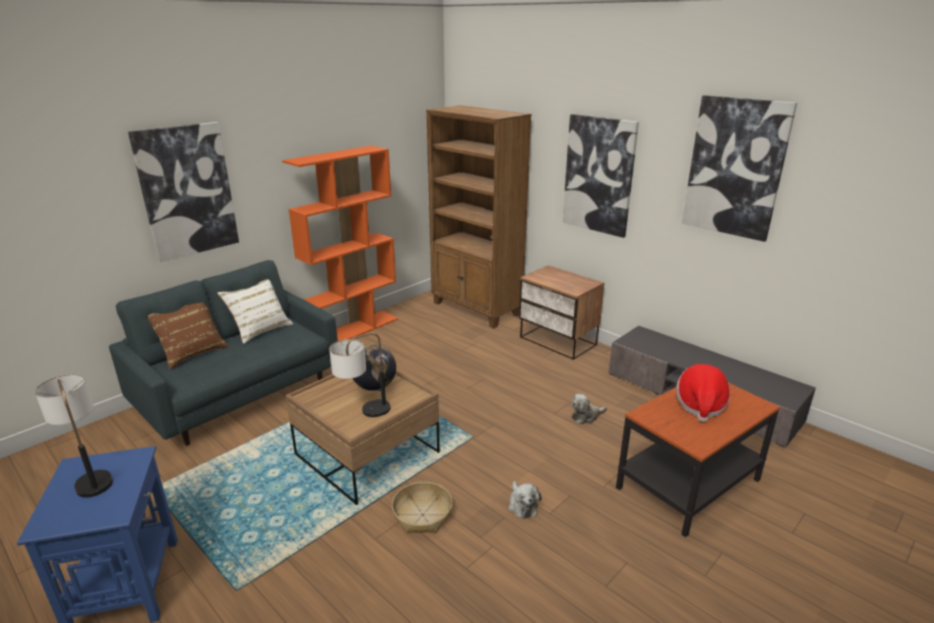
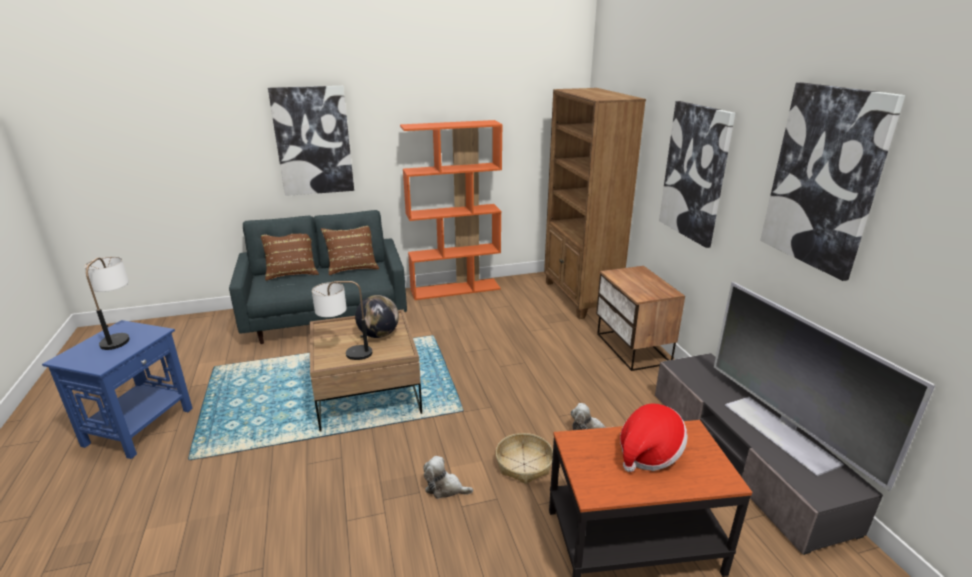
camera: 30 degrees right, 0 degrees up
white pillow [218,279,293,344] -> brown pillow [321,226,379,275]
basket [392,482,453,533] -> basket moved to [496,433,553,484]
plush toy [508,481,542,519] -> plush toy turned 90 degrees clockwise [423,456,473,499]
none -> television [714,282,935,491]

